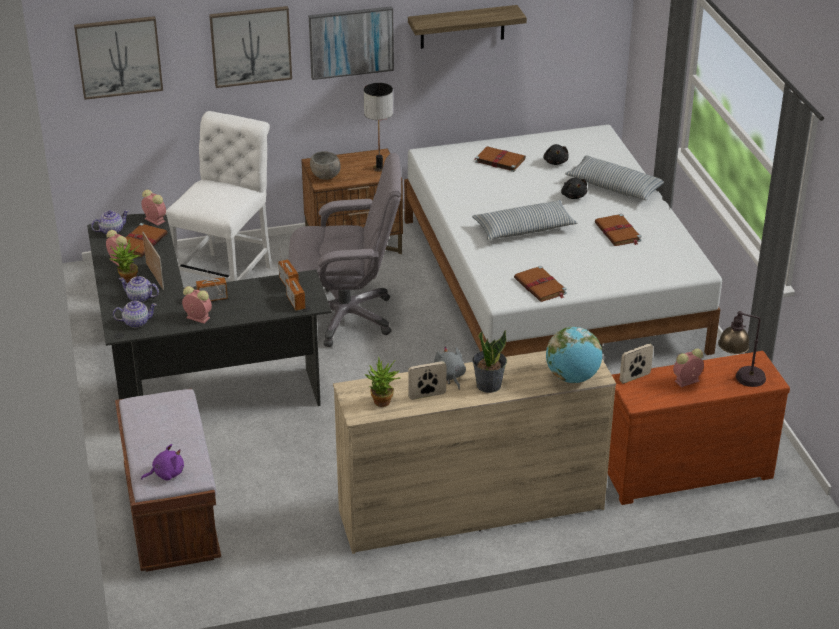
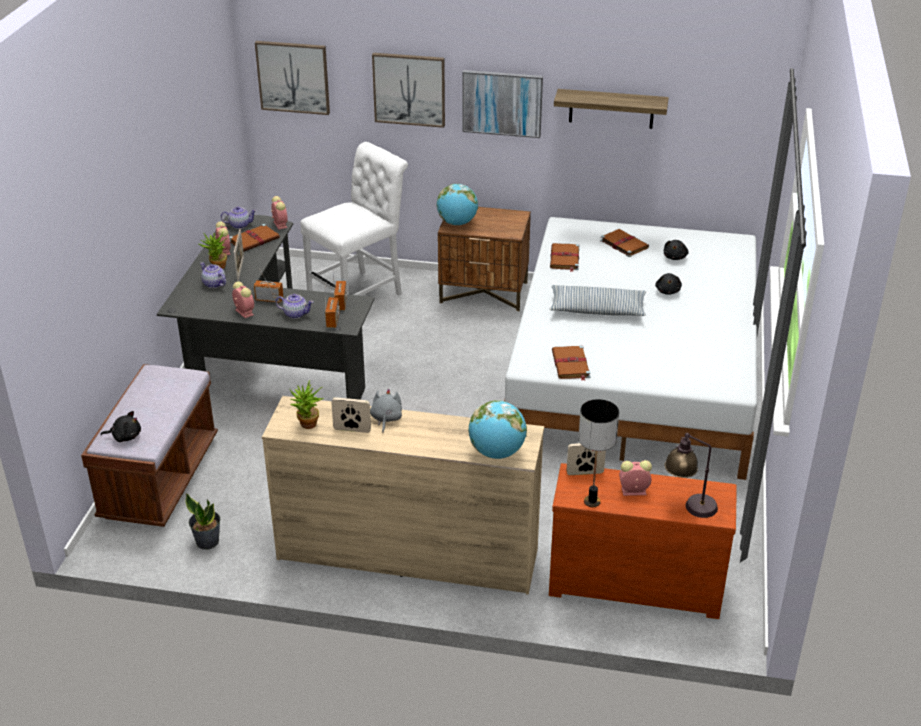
camera: 25 degrees right, 0 degrees up
teapot [113,301,157,328] -> teapot moved to [276,294,314,319]
purple plush toy [141,444,184,480] -> black plush toy [101,411,141,442]
grey office chair [289,153,401,347] -> none
grey bowl [310,151,341,180] -> globe [437,184,478,225]
table lamp [364,83,393,172] -> table lamp moved to [578,399,619,507]
potted plant [472,330,507,393] -> potted plant moved to [185,494,220,550]
pillow [565,155,664,200] -> none
brown book [595,214,642,246] -> brown book moved to [550,243,580,272]

